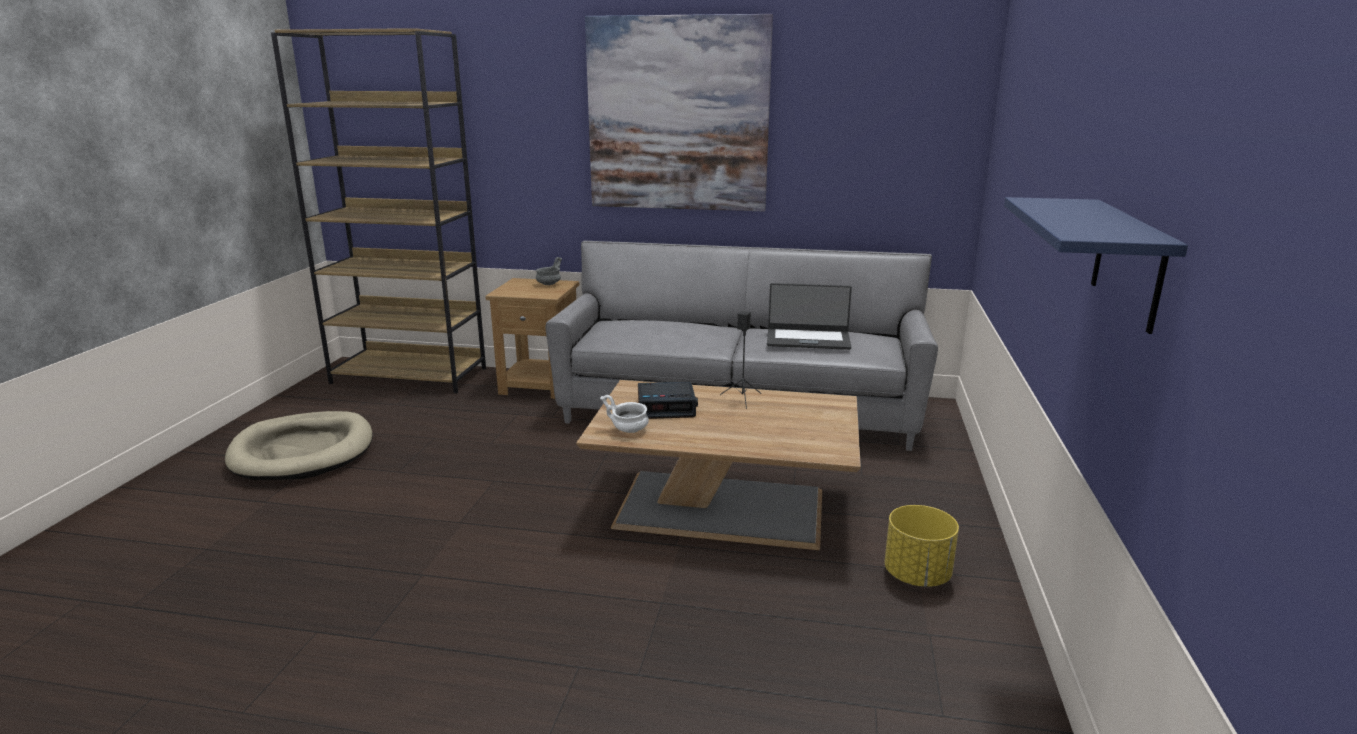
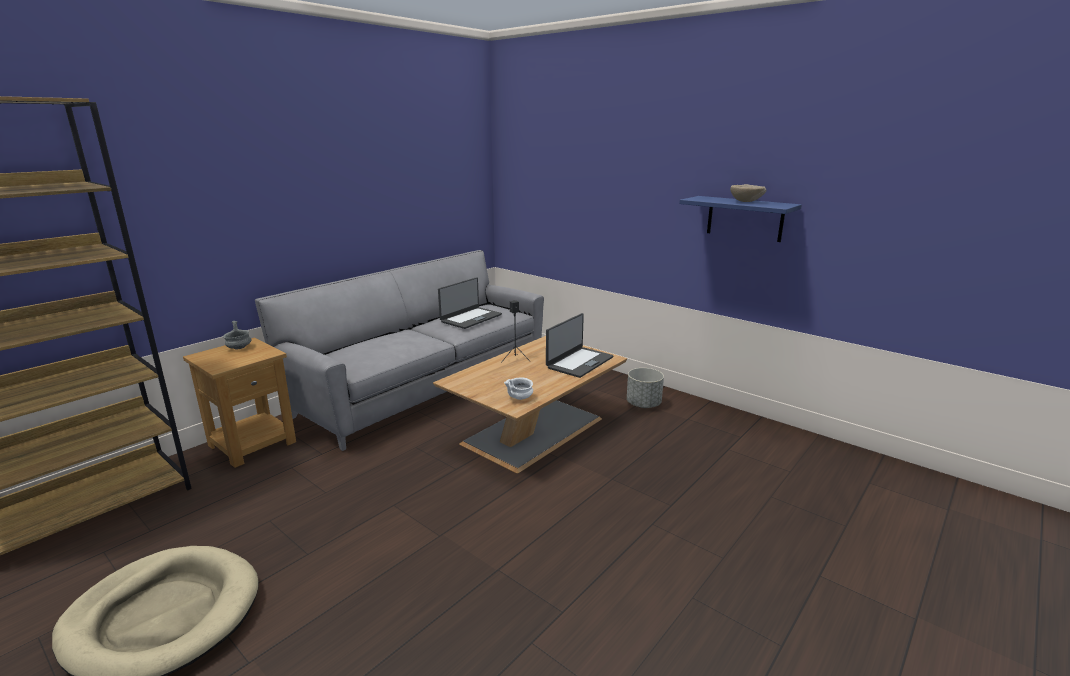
camera: 60 degrees left, 0 degrees up
picture [585,14,773,211] -> none
alarm clock [638,382,698,419] -> none
yellow planter [885,505,959,587] -> grey planter [627,368,664,408]
none -> laptop [546,313,614,378]
none -> beige bowl [730,184,766,202]

